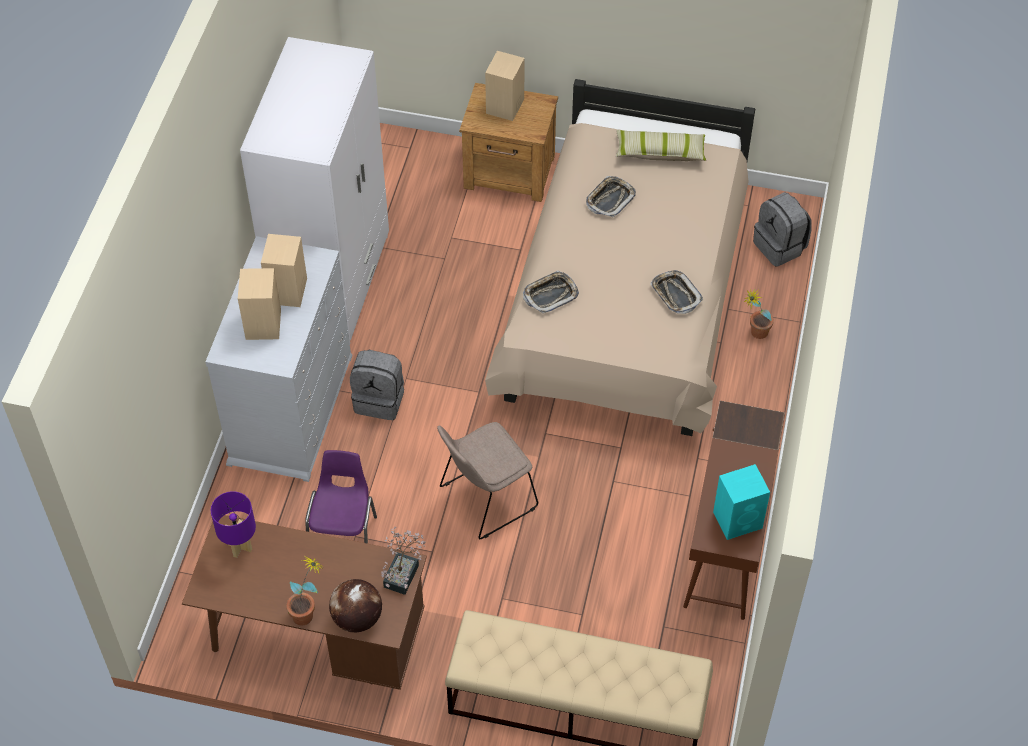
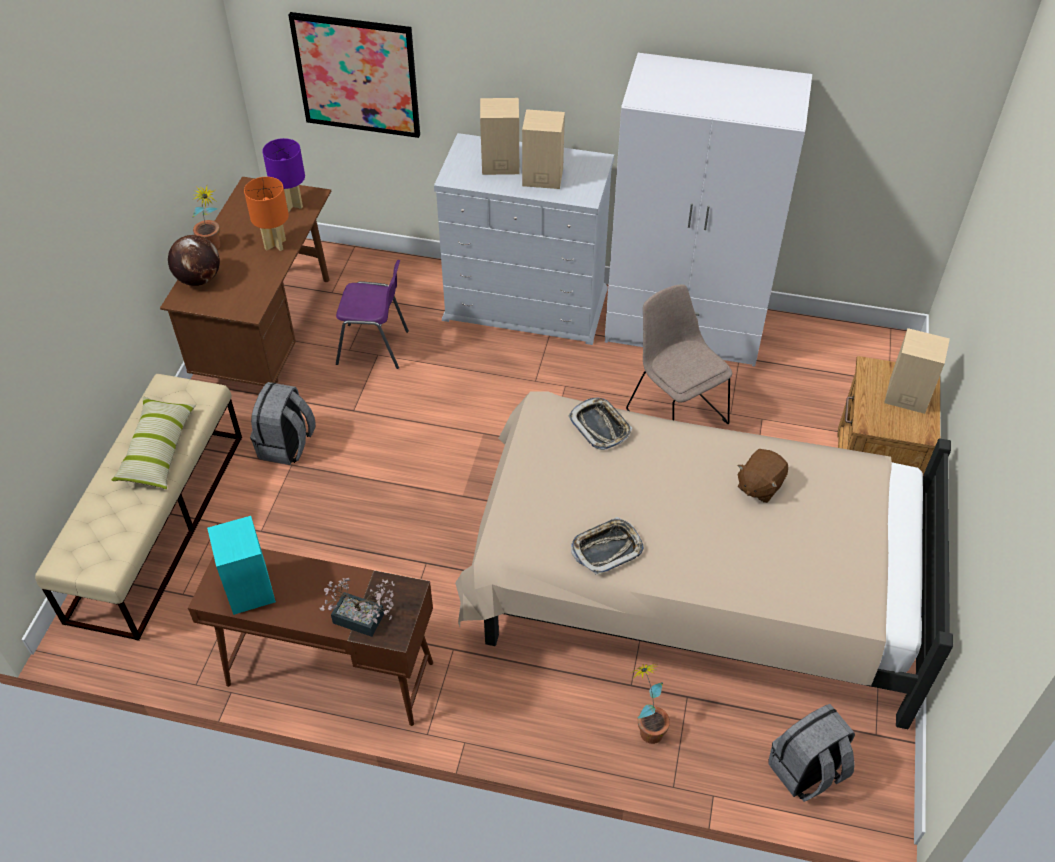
camera: 90 degrees right, 5 degrees down
grey backpack [350,350,404,420] -> grey backpack moved to [250,382,316,465]
potted plant [381,527,426,595] -> potted plant moved to [319,578,395,637]
beige chair [437,422,538,539] -> beige chair moved to [626,284,732,424]
tray [586,176,636,218] -> brown plush toy [737,449,788,503]
pillow [616,130,706,161] -> pillow moved to [111,396,196,489]
none -> orange table lamp [244,177,289,251]
none -> picture [288,12,420,138]

